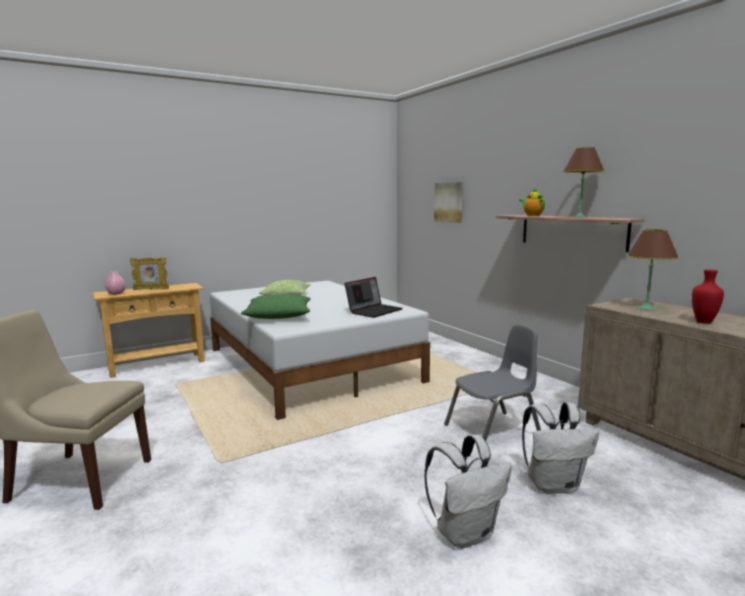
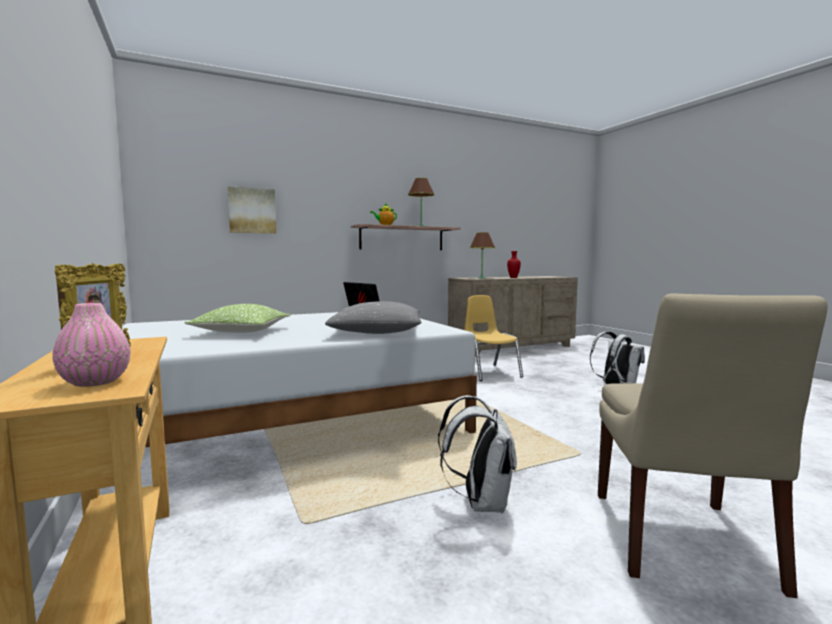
camera: 85 degrees left, 5 degrees down
green pillow [241,294,311,319] -> grey pillow [325,301,422,334]
grey chair [444,325,541,441] -> yellow chair [465,295,523,381]
white backpack [522,402,599,494] -> white backpack moved to [438,395,517,513]

